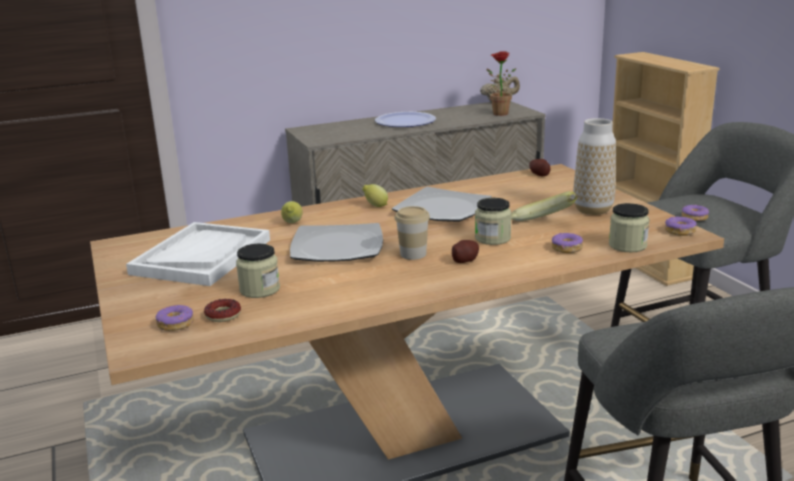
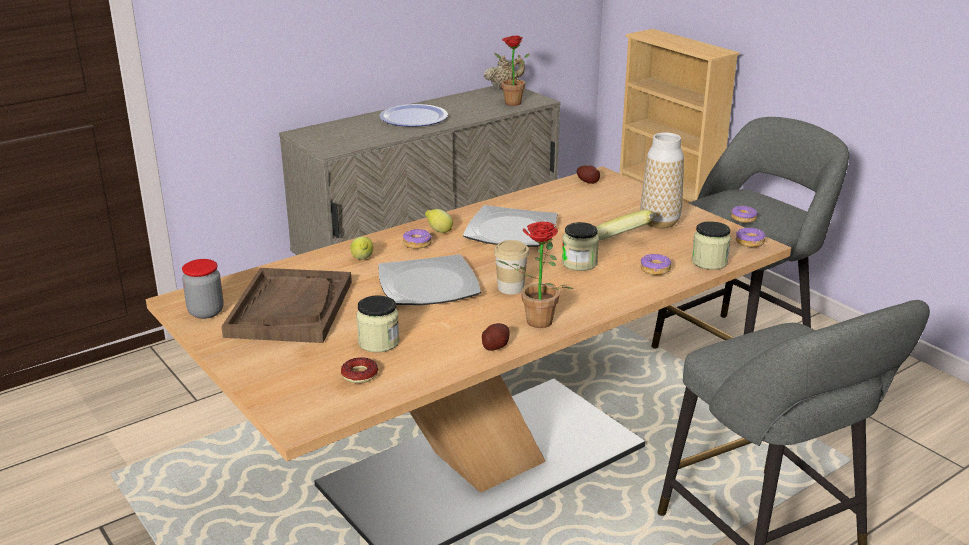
camera: 15 degrees left, 5 degrees up
white tray [126,222,270,286] -> brown tray [221,268,352,343]
donut [155,305,194,331] -> donut moved to [403,229,432,249]
potato [452,240,479,263] -> potato moved to [482,323,510,351]
none -> jar [182,259,224,319]
none -> potted plant [497,221,573,328]

